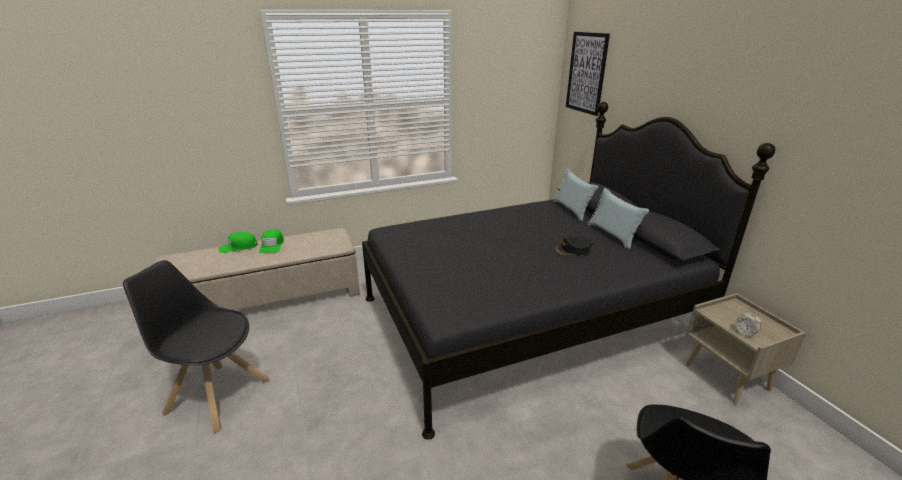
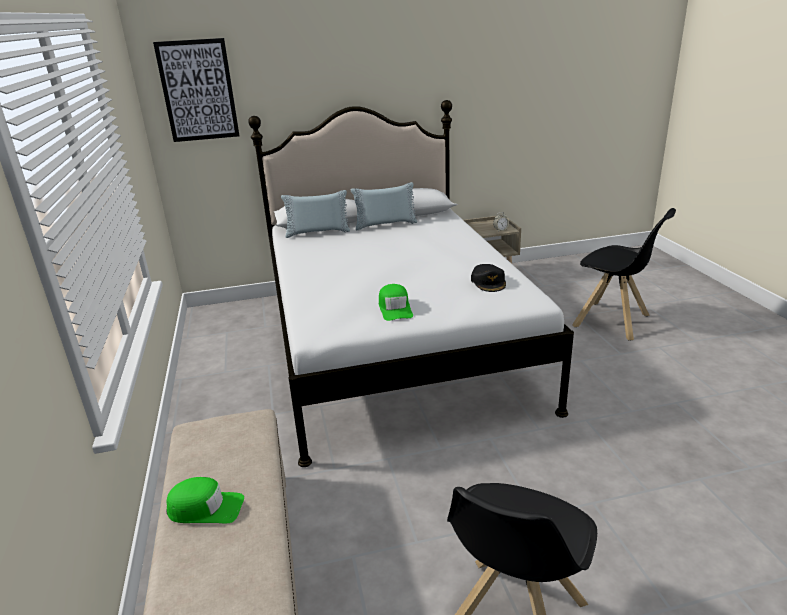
camera: 80 degrees left, 0 degrees up
green cap [219,232,257,253] -> green cap moved to [379,284,413,321]
black bed [362,102,775,439] -> white bed [248,100,574,467]
black cap [554,236,593,256] -> black cap moved to [471,264,506,292]

